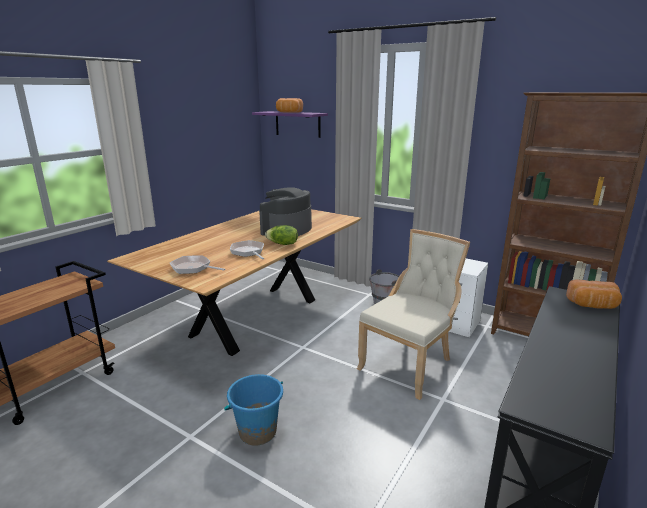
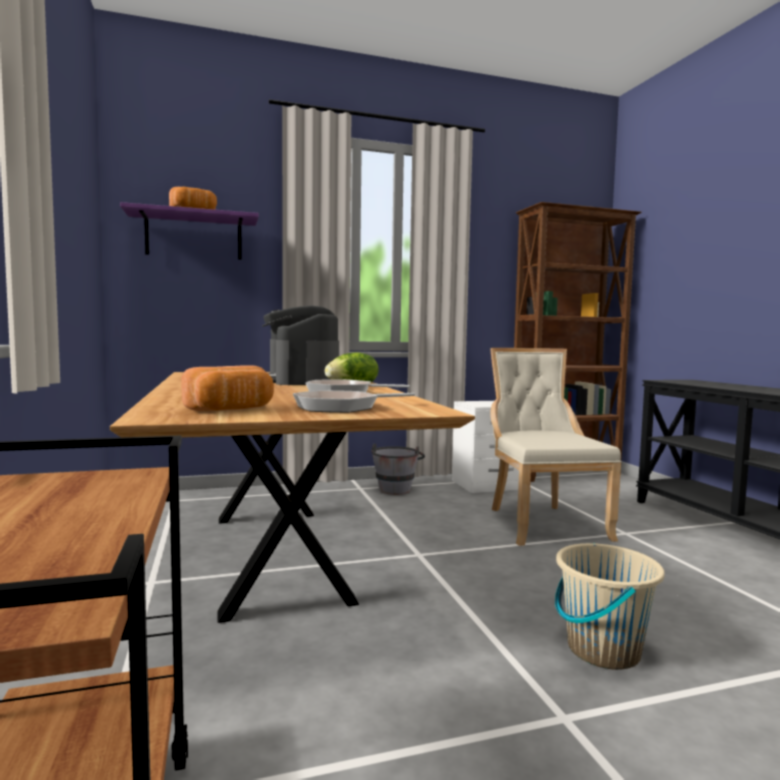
camera: 50 degrees left, 15 degrees down
blue bucket [224,374,283,446] -> beige bucket [555,543,665,670]
bread [566,279,622,309] -> bread moved to [181,365,274,411]

